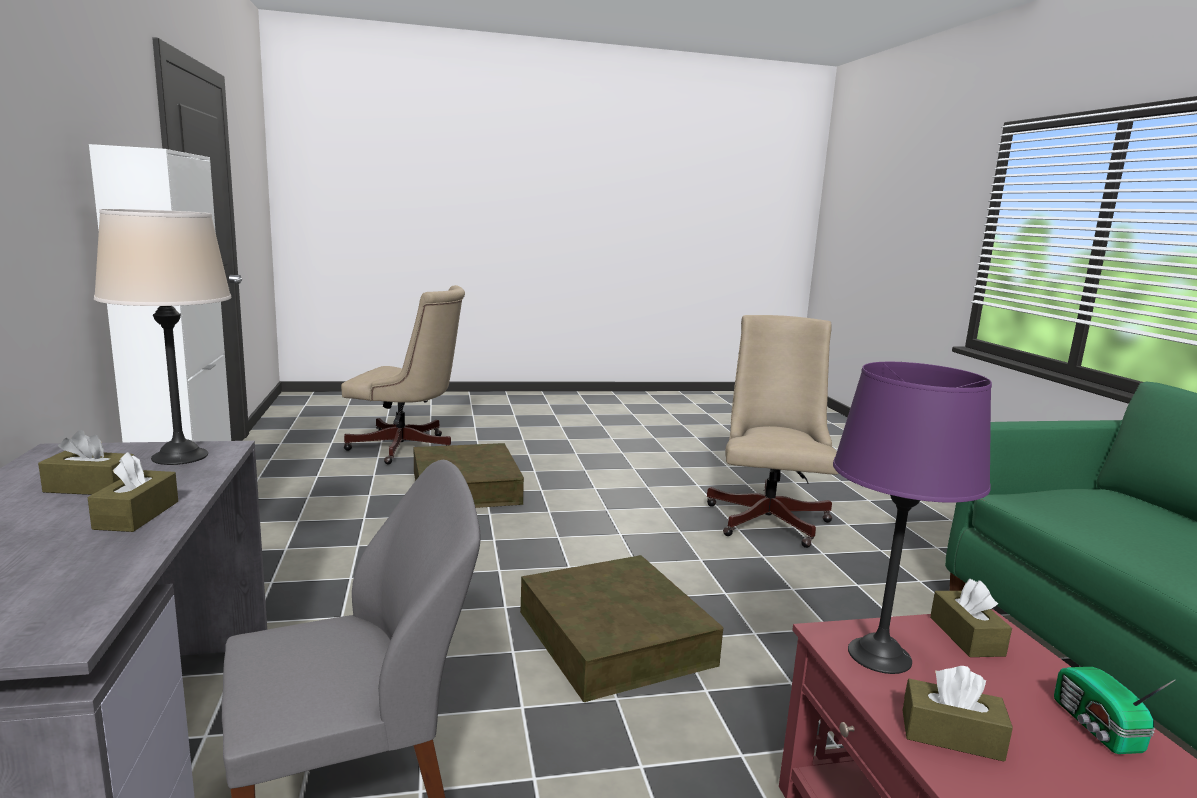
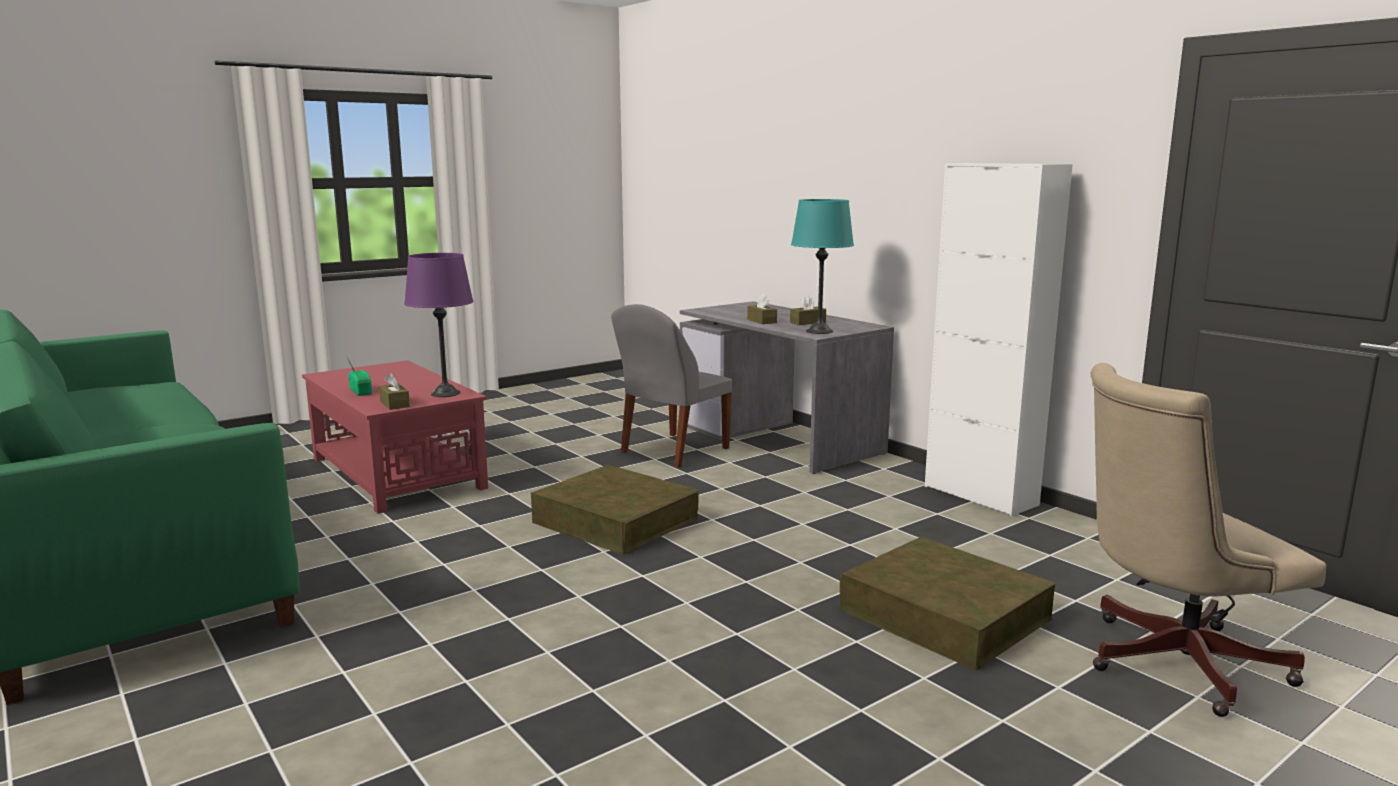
camera: 155 degrees right, 0 degrees up
beige table lamp [94,209,232,465] -> turquoise table lamp [791,199,854,334]
beige office chair [707,315,838,548] -> none
brown tissue box [903,666,1013,761] -> none

